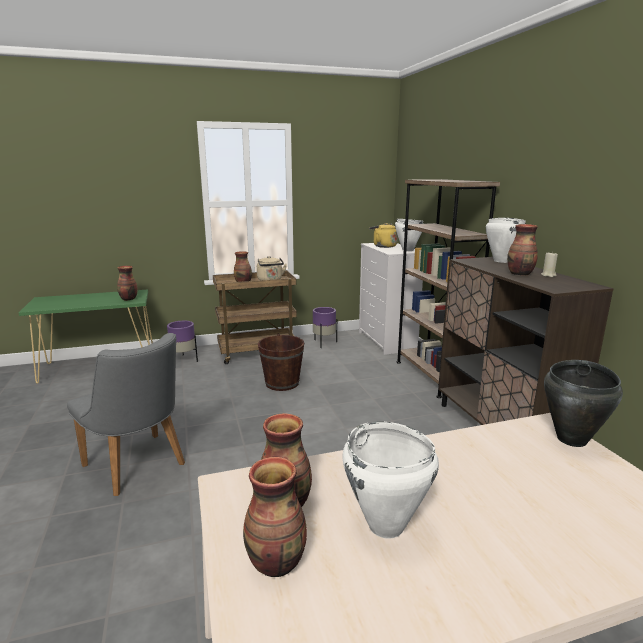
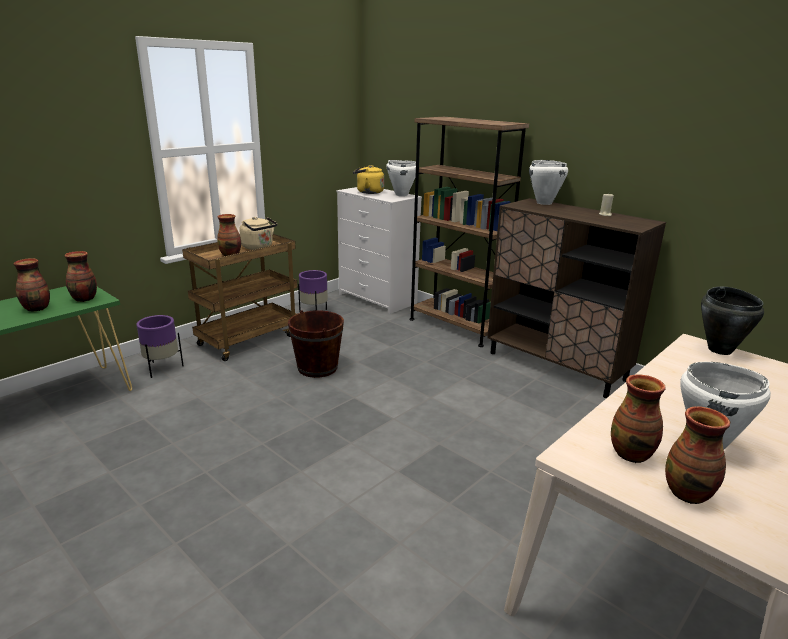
camera: 30 degrees left, 5 degrees up
grey chair [67,333,185,496] -> none
vase [507,224,538,275] -> vase moved to [14,258,50,311]

